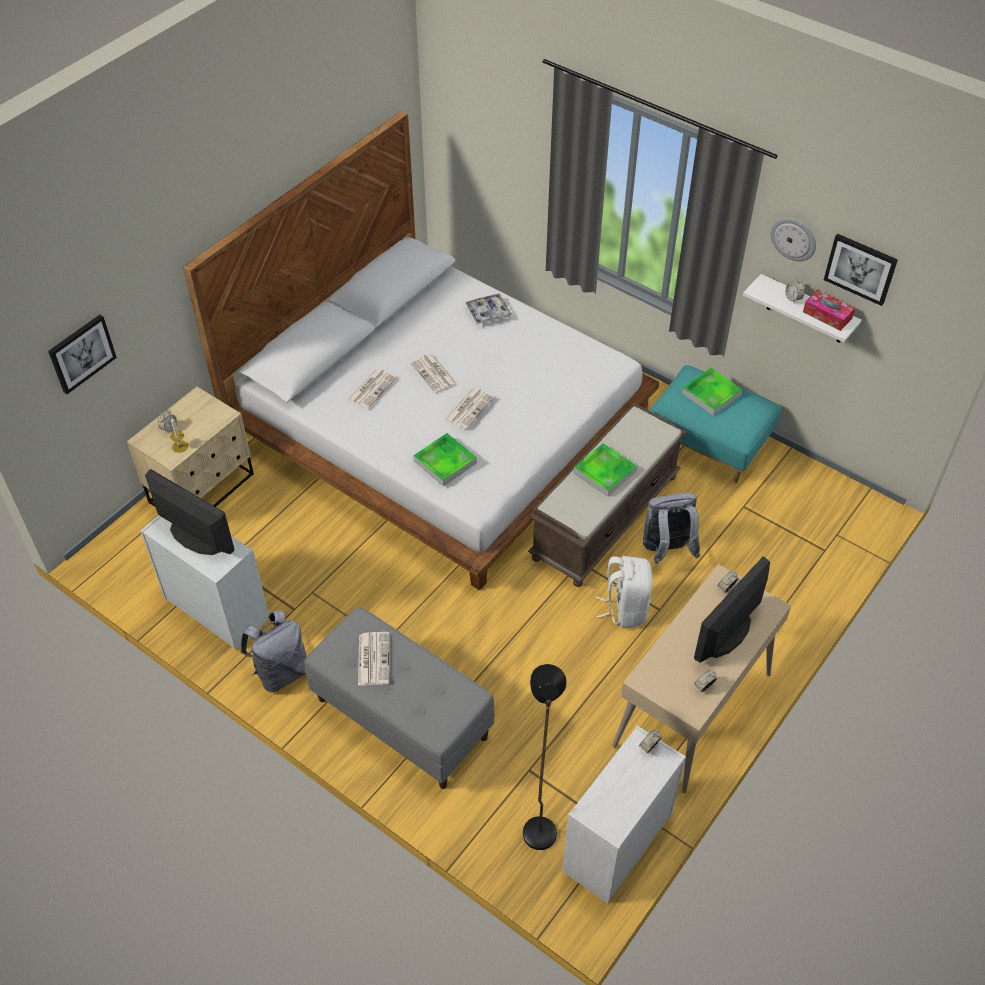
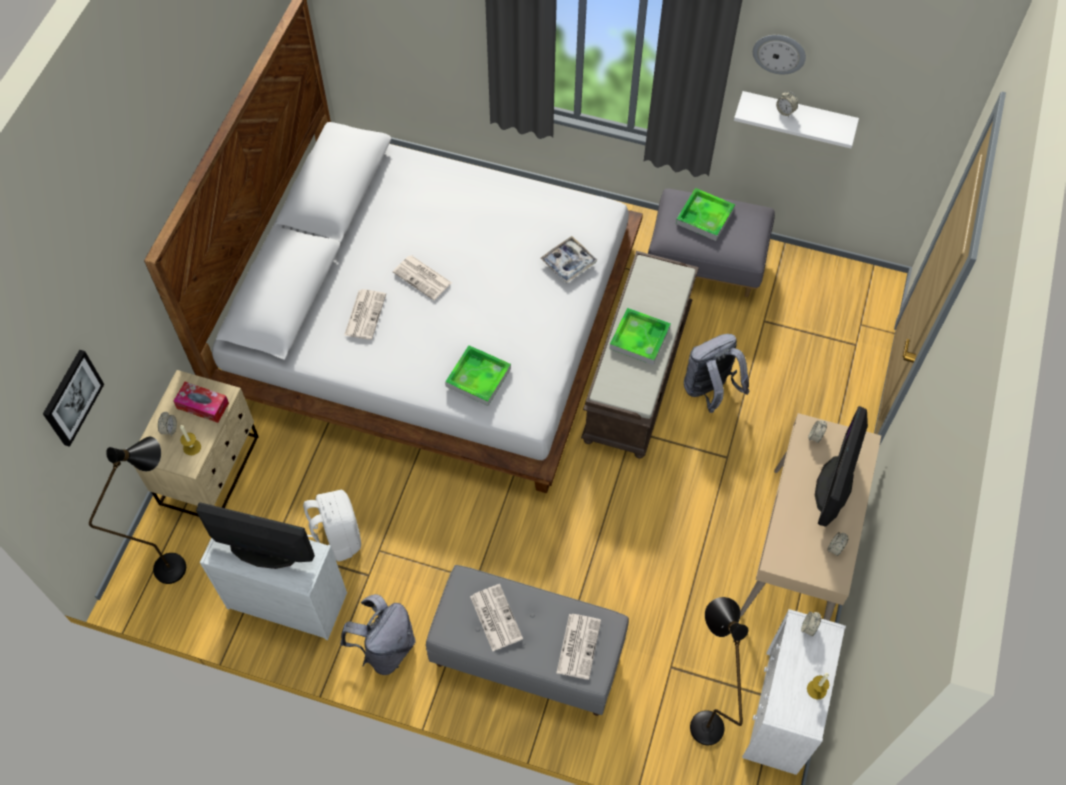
camera: 20 degrees left, 10 degrees up
newspaper [445,388,495,429] -> newspaper moved to [556,614,601,680]
tray [465,293,512,325] -> tray moved to [540,236,597,283]
white backpack [596,556,653,628] -> white backpack moved to [303,490,361,562]
turquoise ottoman [650,365,781,483] -> grey ottoman [648,189,775,297]
tissue box [803,289,855,331] -> tissue box moved to [173,382,229,423]
picture [824,234,898,306] -> none
none -> black floor lamp [89,437,186,584]
none -> candle [807,673,829,699]

